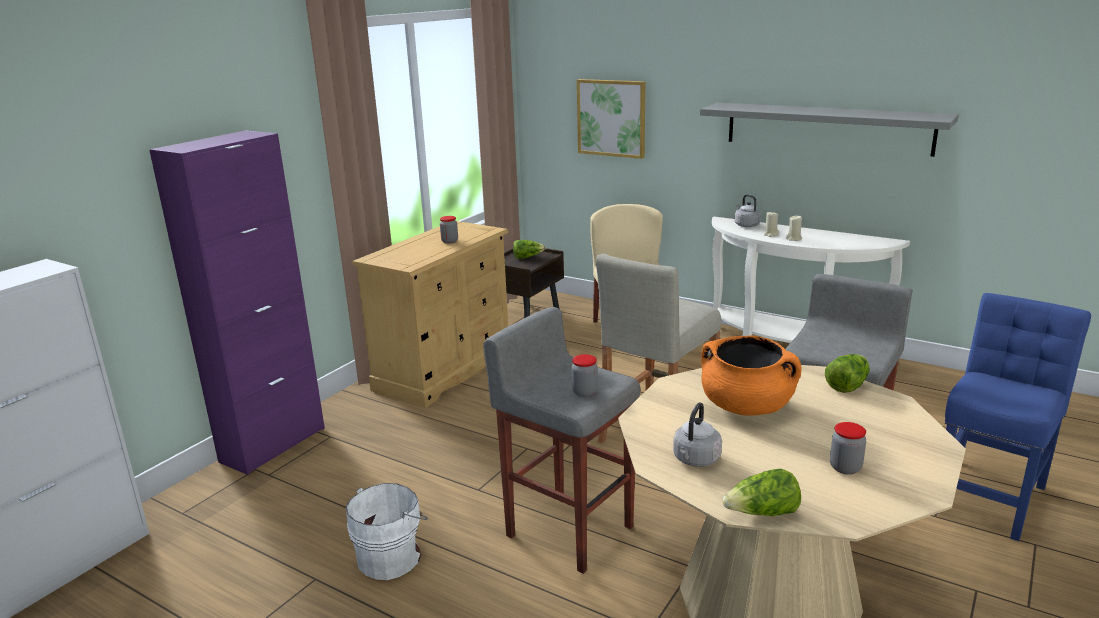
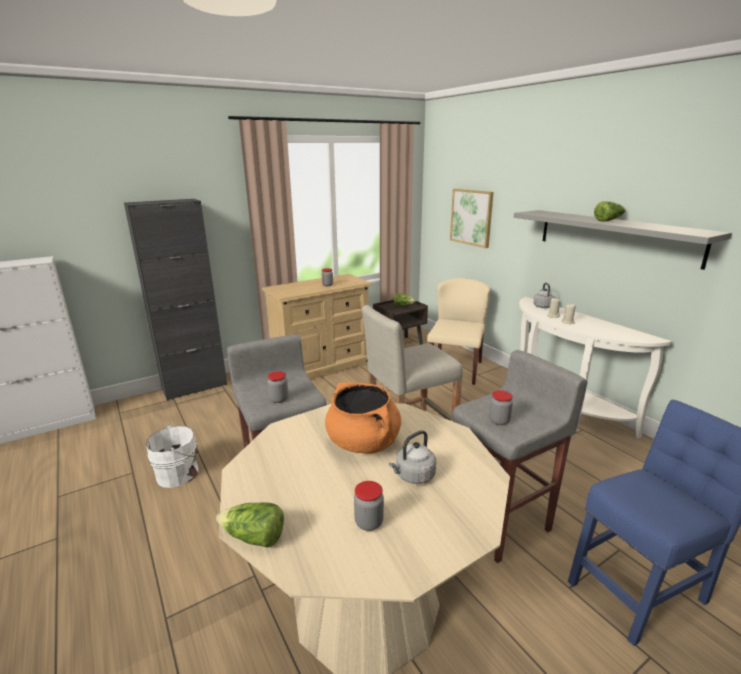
camera: 25 degrees right, 0 degrees up
purple cabinet [149,130,325,475] -> black cabinet [124,199,227,401]
grey kettle [673,402,722,467] -> grey kettle moved to [389,430,436,484]
lettuce [825,354,870,393] -> lettuce moved to [594,201,626,222]
none -> jar [489,390,513,425]

